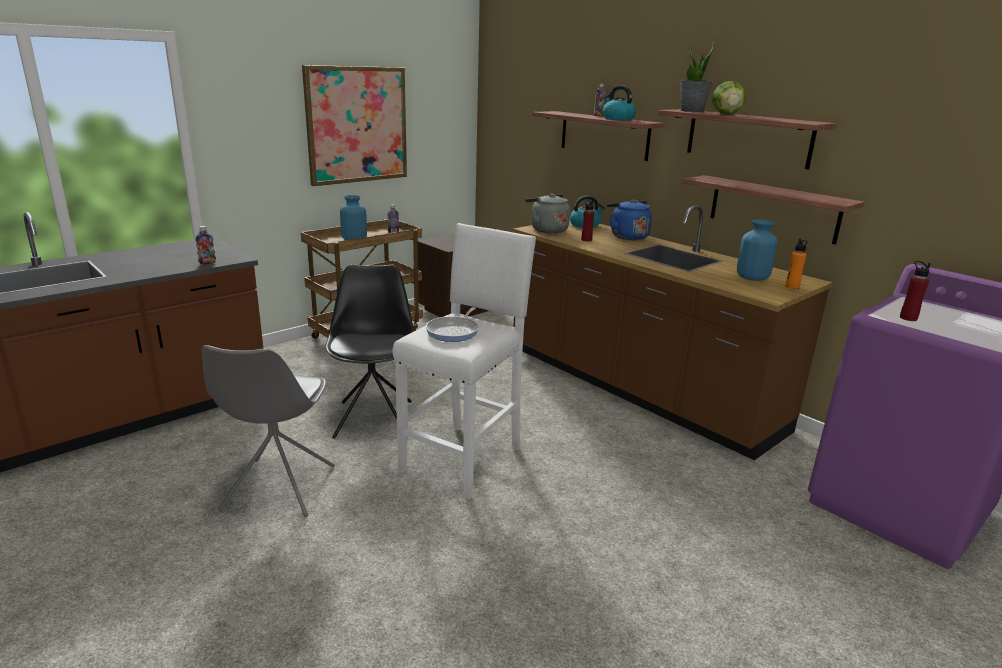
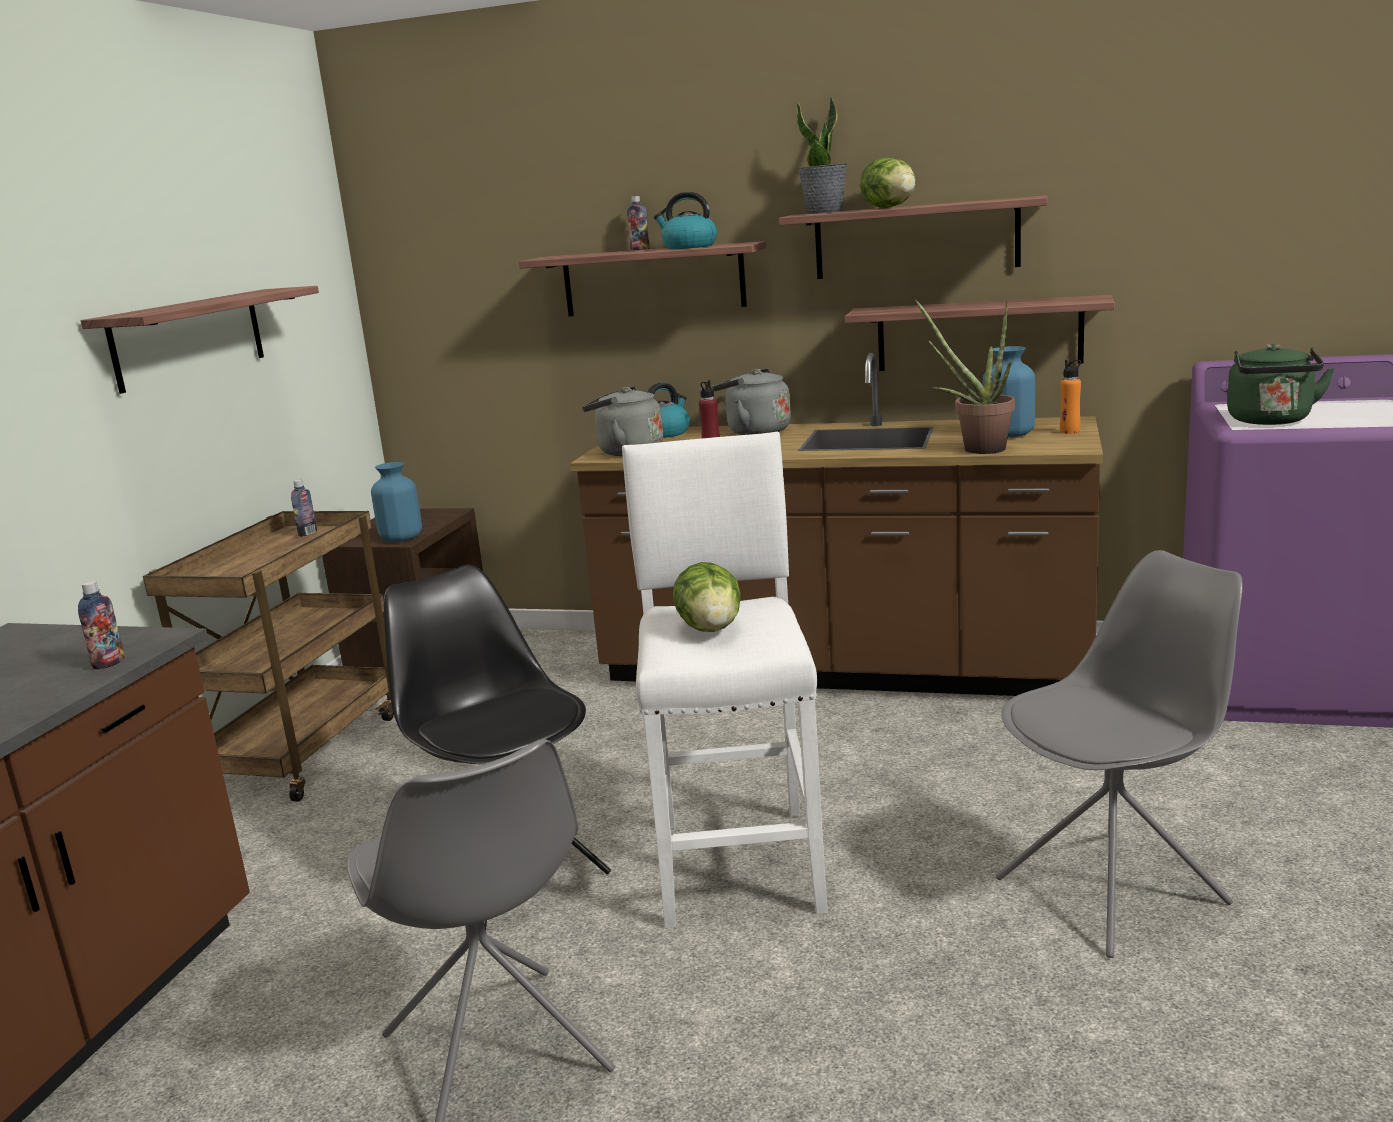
camera: 30 degrees left, 5 degrees down
picture [302,65,407,186] -> shelf [81,286,319,394]
blue vase [340,195,367,240] -> blue vase moved to [371,462,422,542]
frying pan [426,307,479,342] -> lettuce [673,562,741,632]
blue kettle [606,200,652,240] -> grey kettle [712,368,791,435]
red bottle [900,261,931,321] -> green kettle [1227,344,1334,425]
none -> potted plant [915,299,1015,454]
none -> grey chair [996,550,1243,958]

